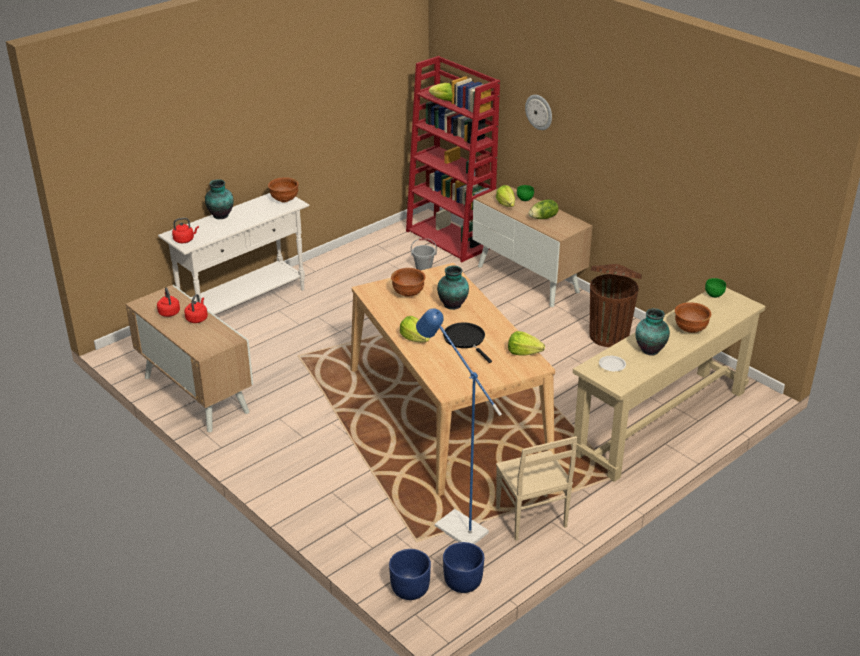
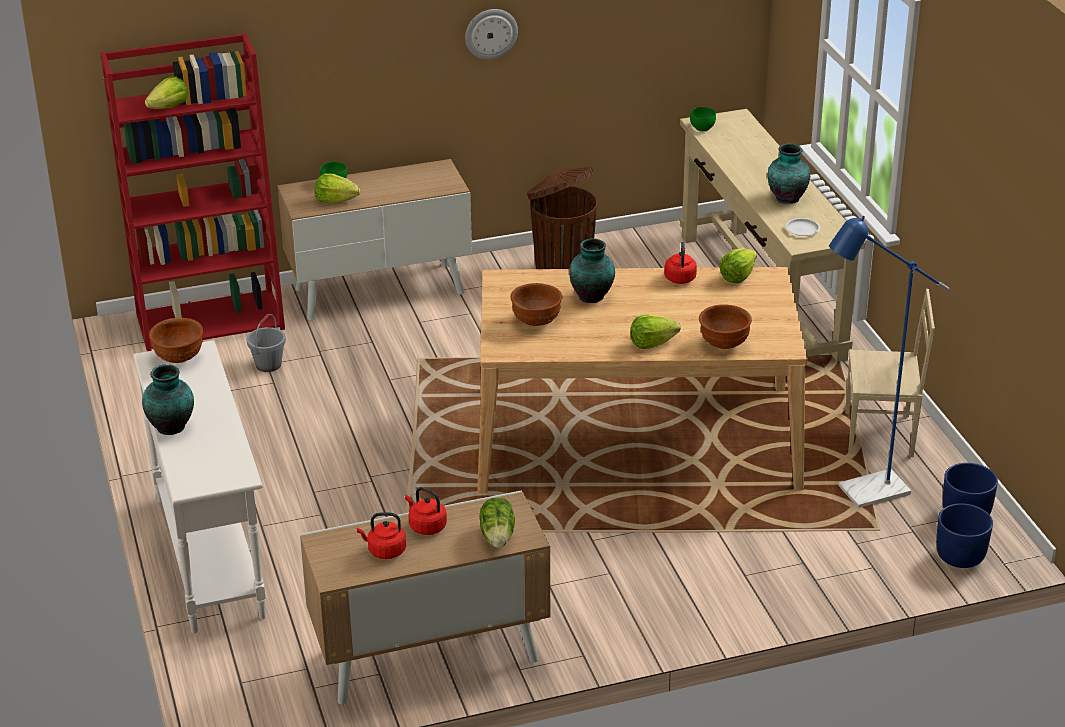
camera: 65 degrees left, 0 degrees up
red kettle [172,218,199,243] -> red kettle moved to [664,242,697,284]
black frying pan [443,322,492,363] -> none
wall clock [525,95,552,130] -> wall clock moved to [465,9,518,60]
lettuce [528,199,559,219] -> lettuce moved to [480,497,515,548]
brown bowl [675,302,711,333] -> brown bowl moved to [699,304,752,349]

